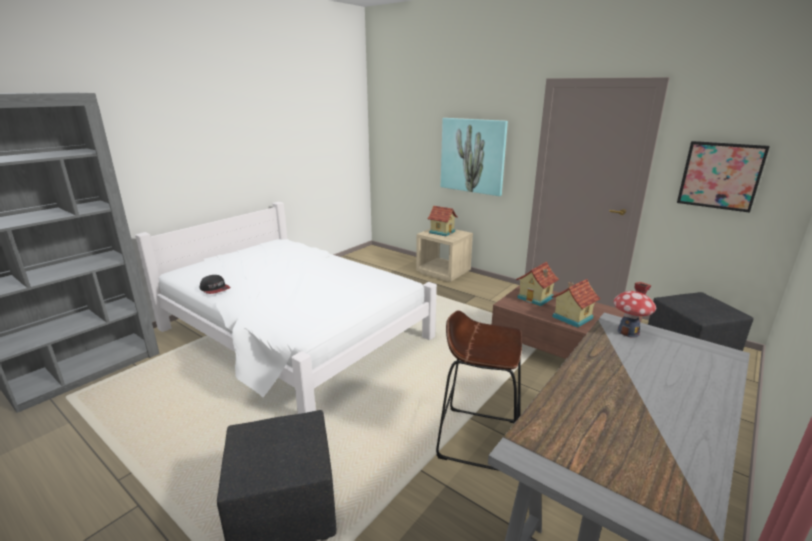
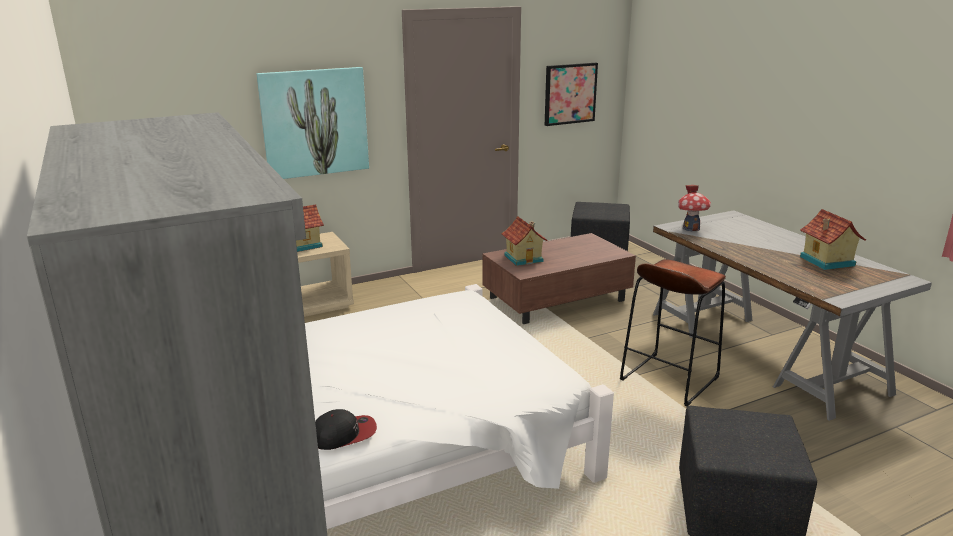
camera: 65 degrees left, 0 degrees up
toy house [552,279,600,328] -> toy house moved to [800,209,866,270]

